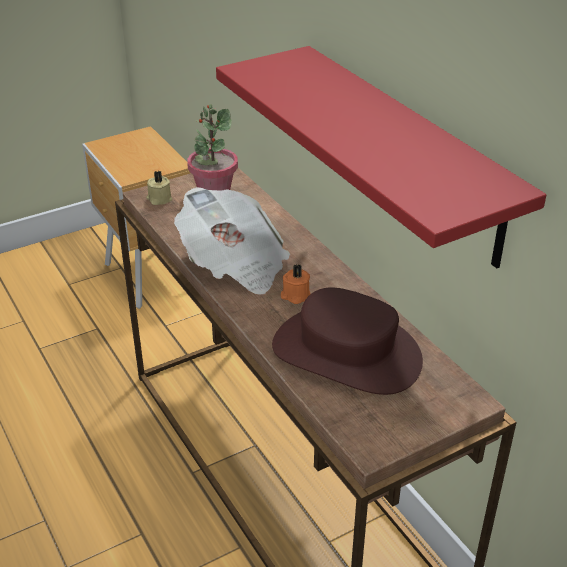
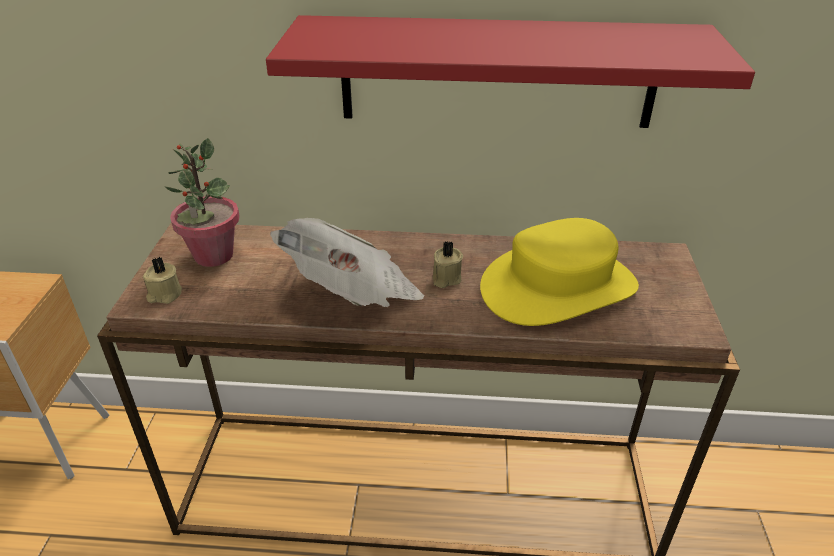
camera: 55 degrees left, 0 degrees up
brown hat [272,287,423,395] -> yellow hat [480,218,639,326]
orange candle [281,264,310,304] -> beige candle [433,241,463,288]

